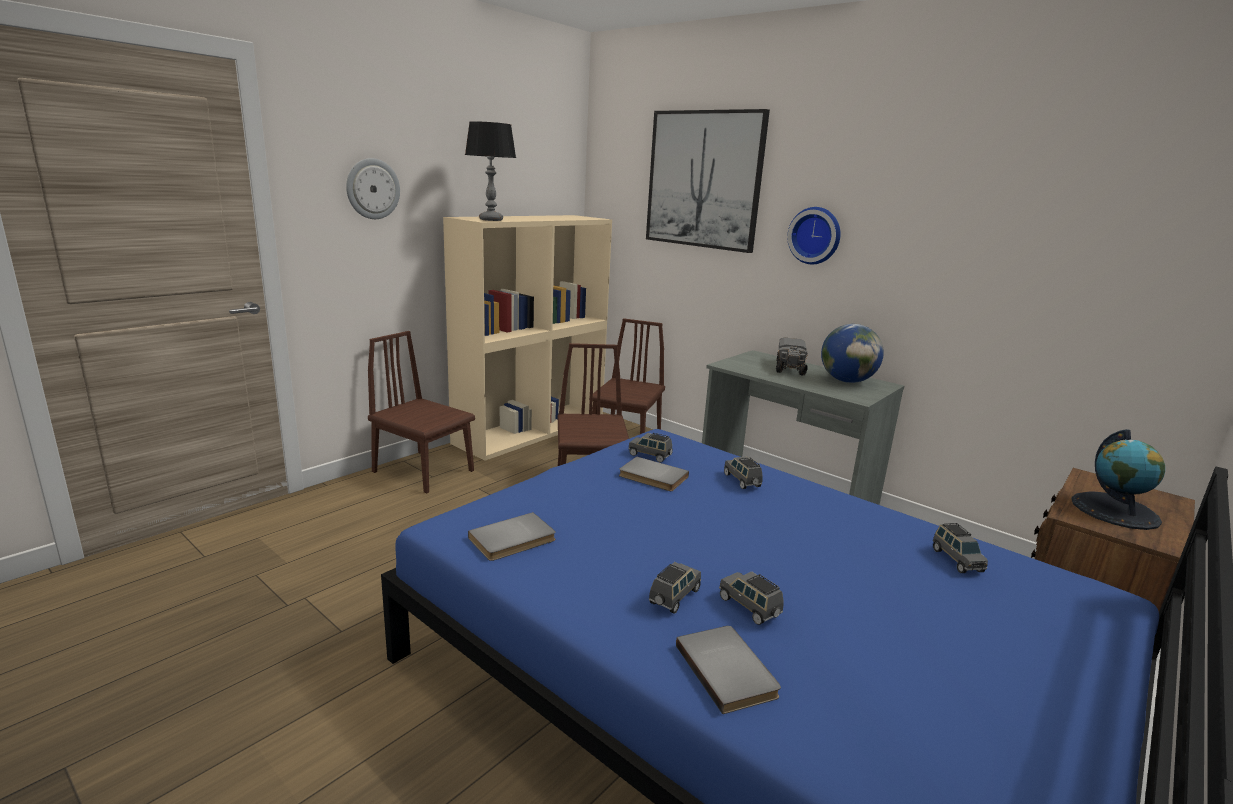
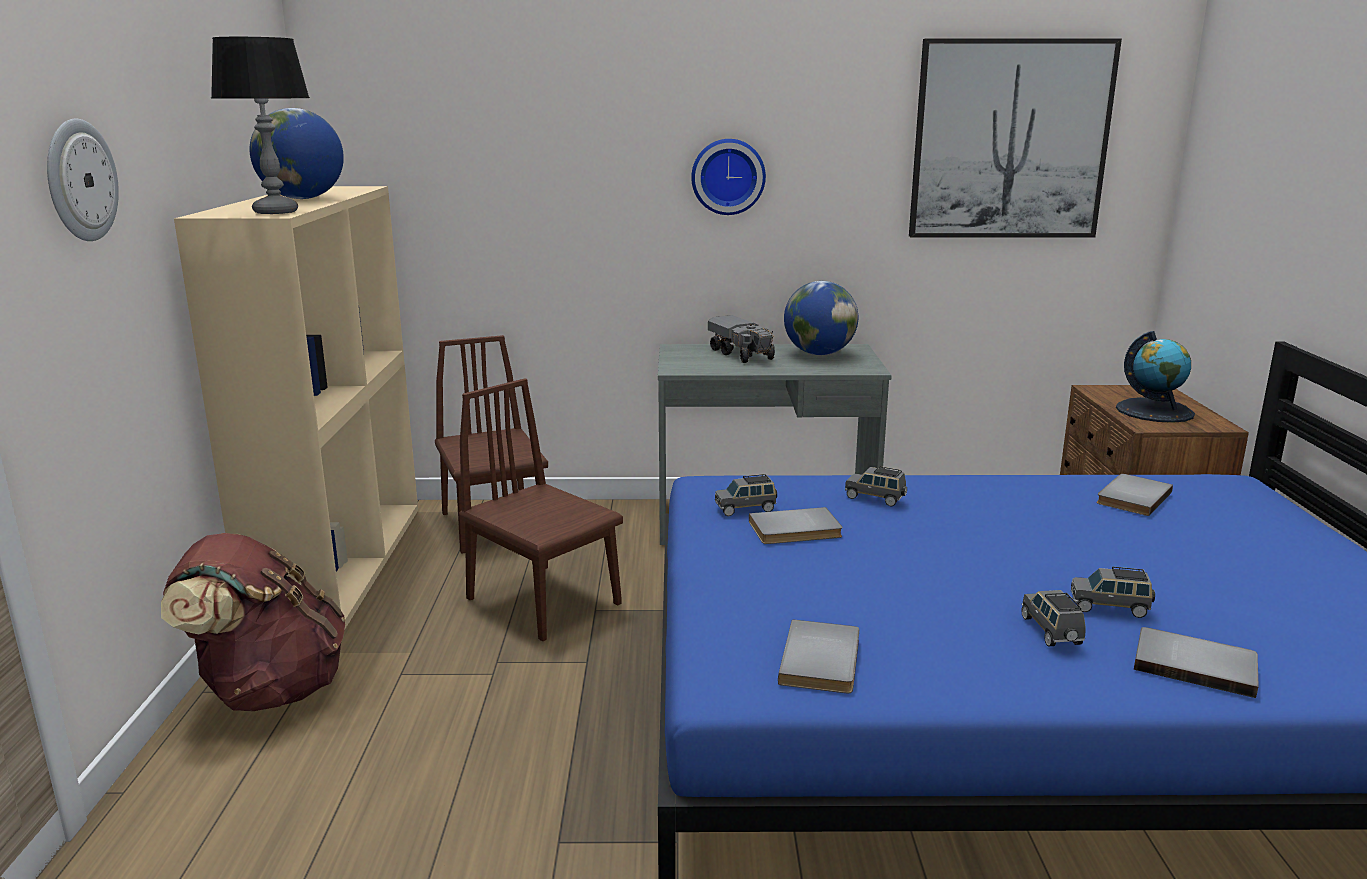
camera: 40 degrees left, 0 degrees up
brown chair [368,331,475,494] -> brown backpack [161,533,346,711]
picture [646,109,770,253] -> picture moved to [909,39,1122,238]
grey toy car [933,523,988,573] -> grey book [1097,474,1173,516]
none -> globe [250,108,344,199]

